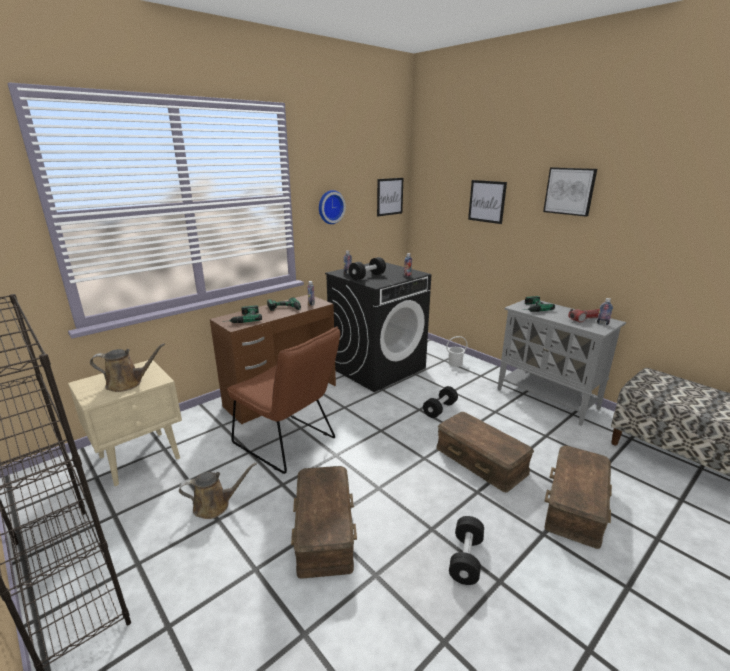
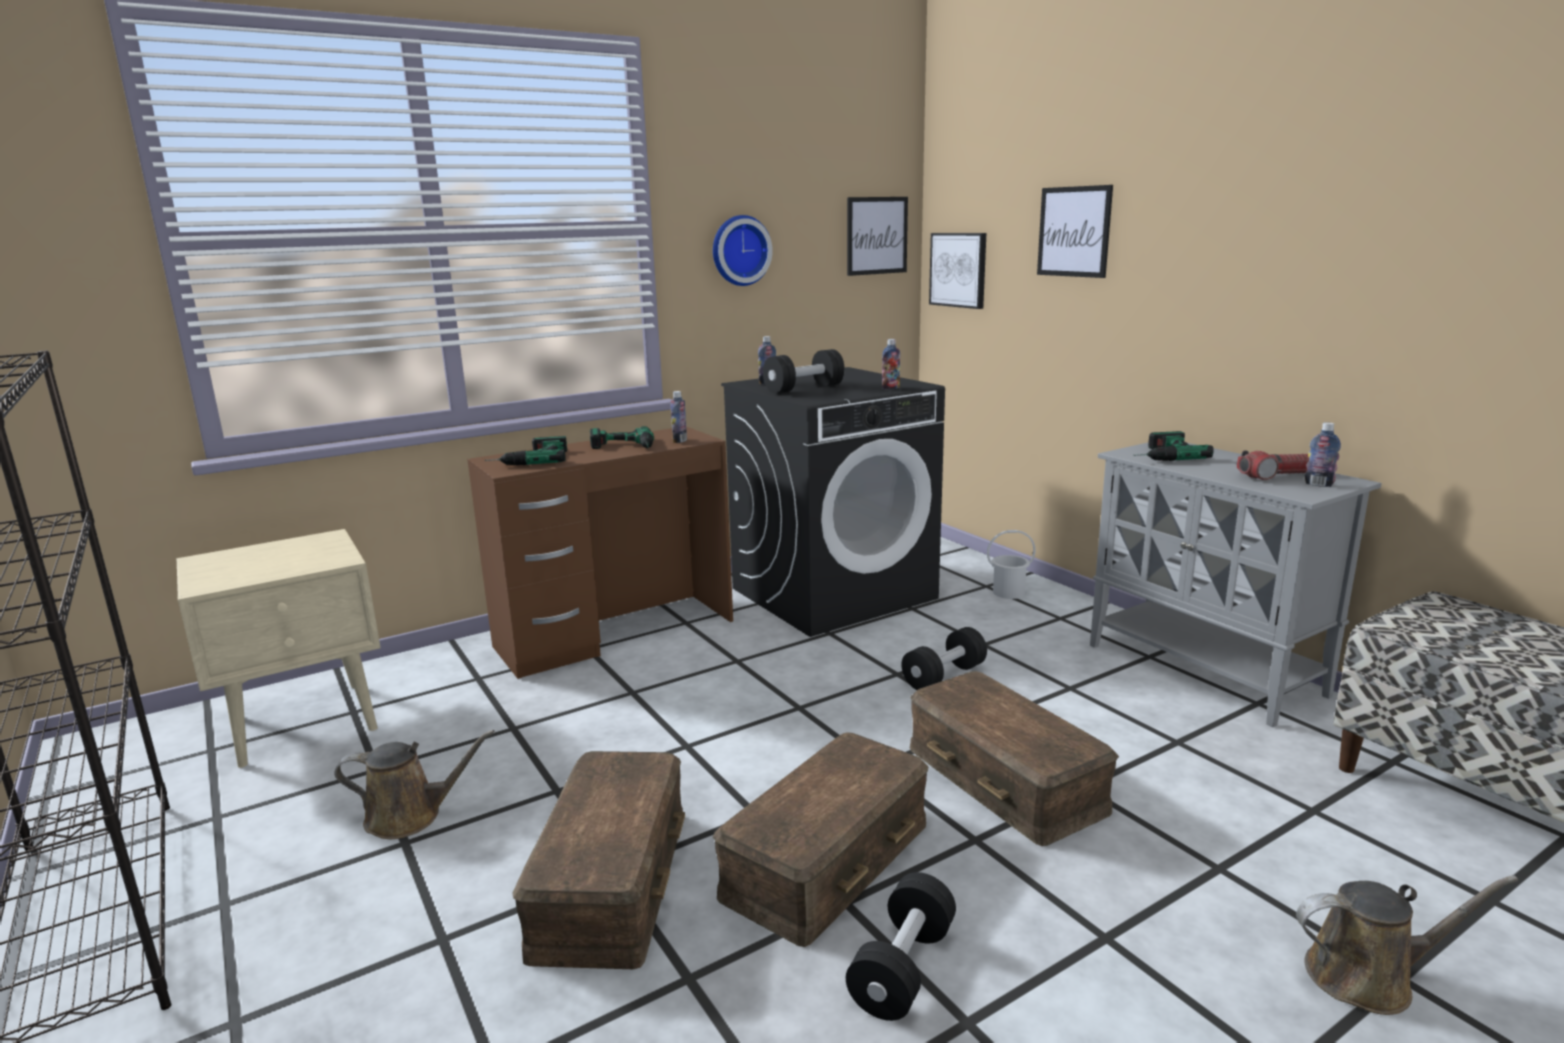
camera: 10 degrees right, 5 degrees down
brown watering can [90,343,165,392] -> brown watering can moved to [1296,875,1518,1015]
brown chair [227,326,340,474] -> none
picture [543,167,597,217] -> picture moved to [929,233,986,309]
brown storage box [544,446,612,549] -> brown storage box moved to [713,732,929,947]

